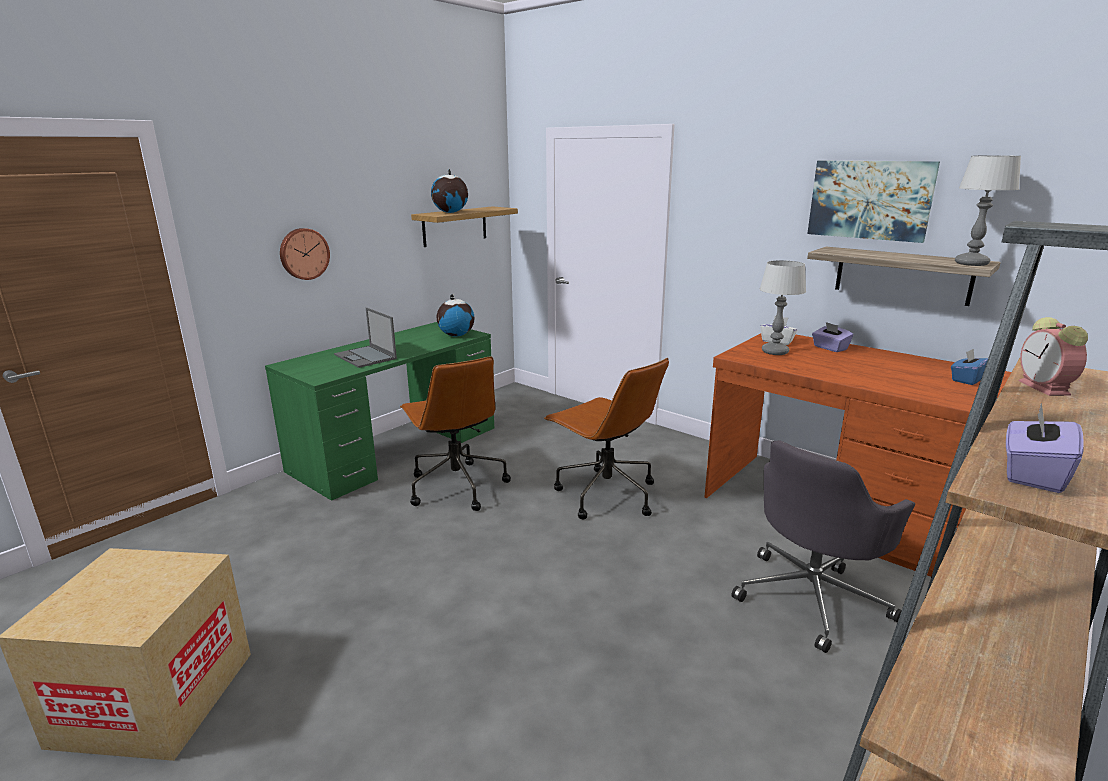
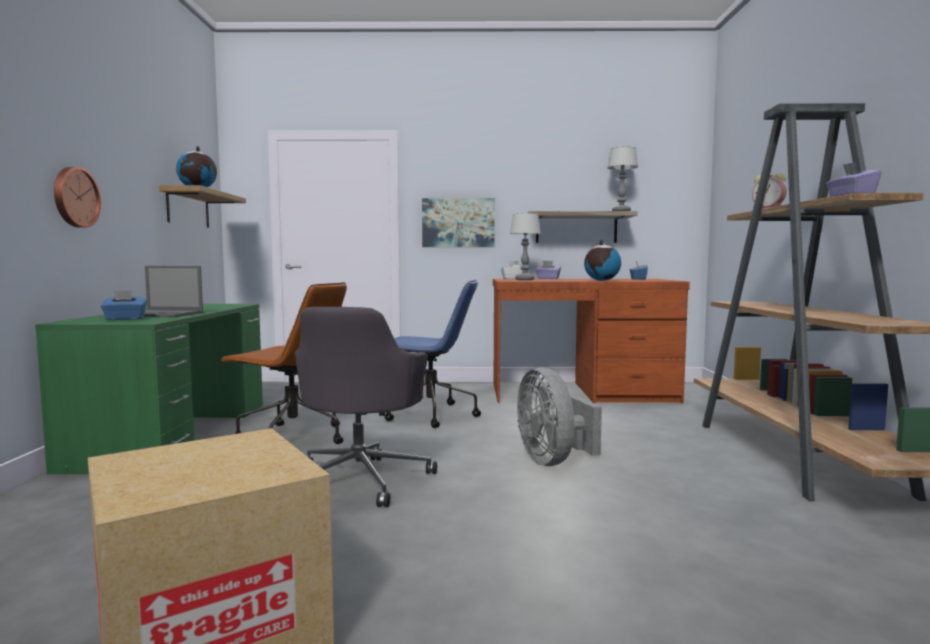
camera: 40 degrees left, 15 degrees down
globe [437,294,474,337] -> globe moved to [584,240,621,281]
brown office chair [544,358,669,520] -> blue office chair [385,279,481,428]
grey office chair [732,440,915,653] -> grey office chair moved to [295,307,437,507]
picture [807,161,940,243] -> picture moved to [422,198,495,247]
none -> blue tissue box [101,290,147,320]
none -> grey fan [517,367,602,466]

